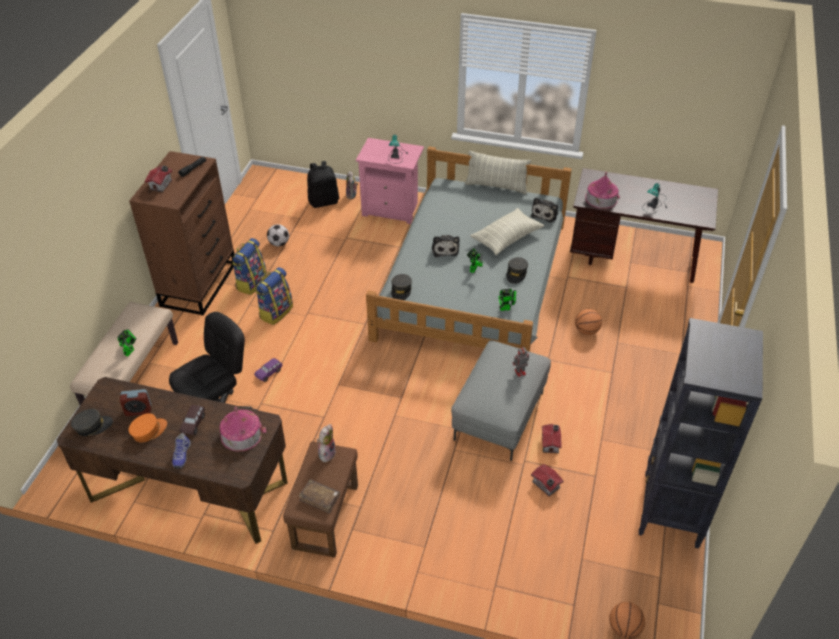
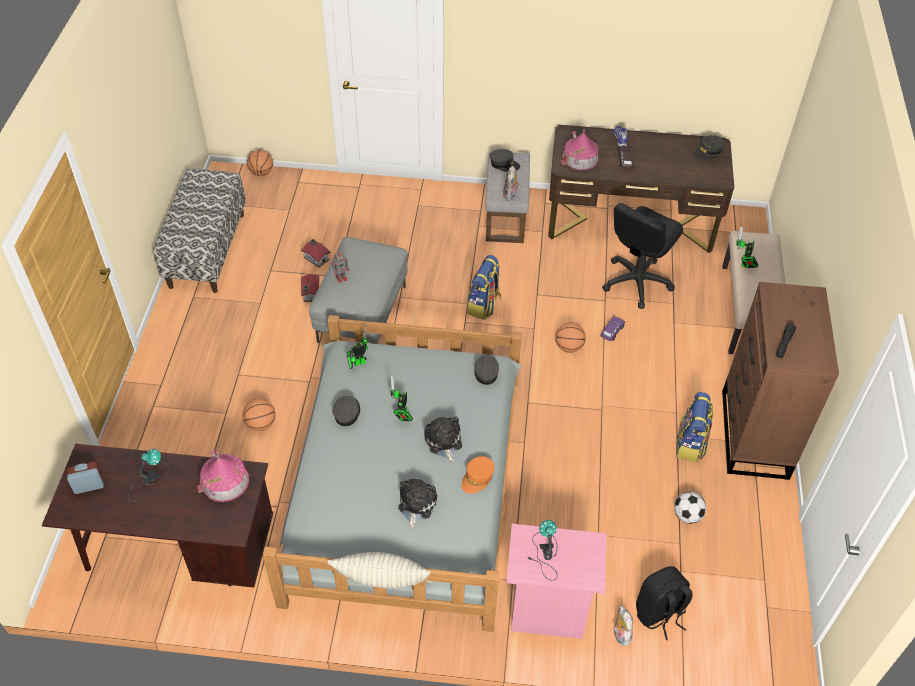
camera: 170 degrees right, 5 degrees up
alarm clock [120,389,151,416] -> alarm clock moved to [66,462,104,494]
orange cap [128,413,167,443] -> orange cap moved to [462,456,495,494]
toy house [145,166,173,192] -> none
backpack [256,267,293,325] -> backpack moved to [467,255,501,320]
brown ottoman [283,441,358,558] -> grey ottoman [485,151,530,243]
brown book [299,479,340,514] -> grey cap [490,149,520,172]
pillow [470,208,544,255] -> none
plush toy [531,197,558,222] -> plush toy moved to [398,478,437,529]
black bookcase [638,318,763,548] -> bench [153,169,246,293]
none -> basketball [555,322,586,353]

